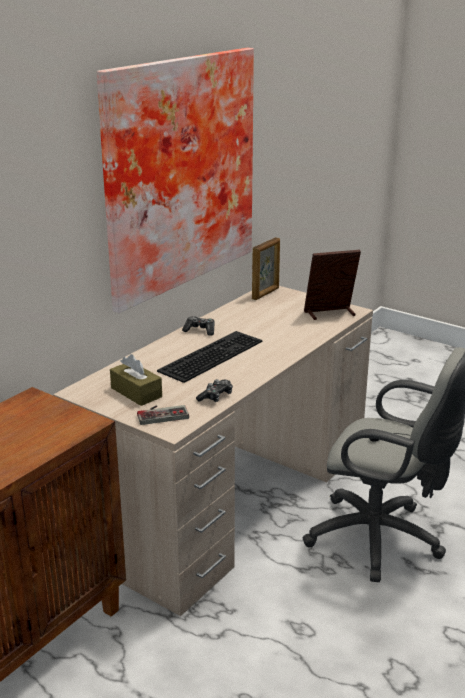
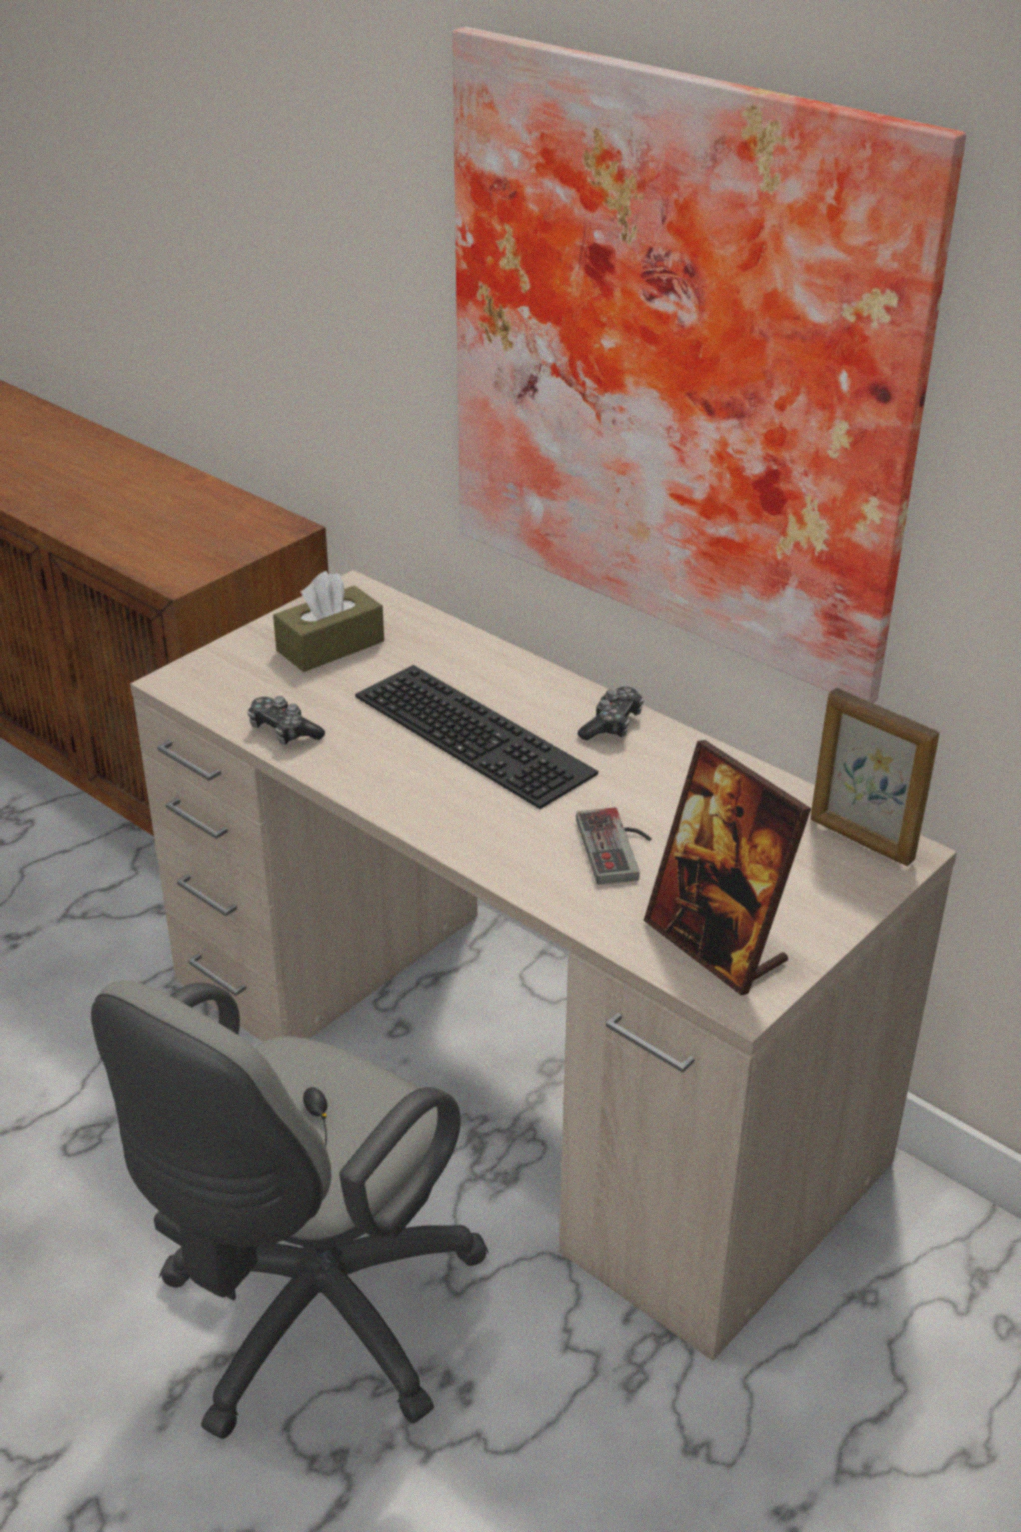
camera: 95 degrees right, 10 degrees up
game controller [137,405,189,425] -> game controller moved to [576,808,652,885]
picture frame [304,250,361,320] -> picture frame turned 150 degrees clockwise [643,740,811,996]

